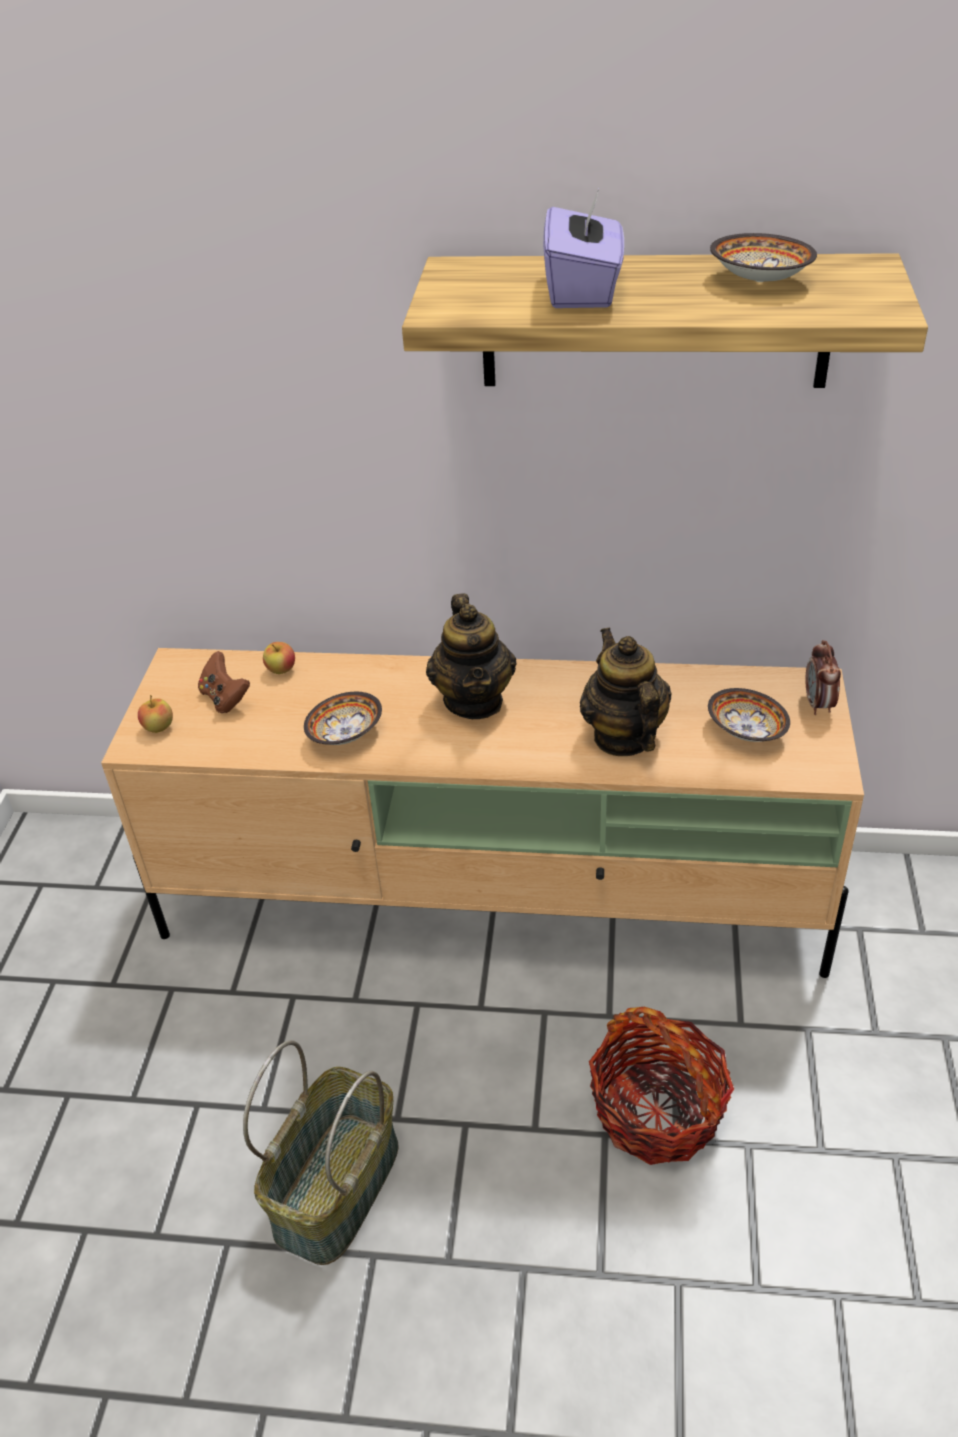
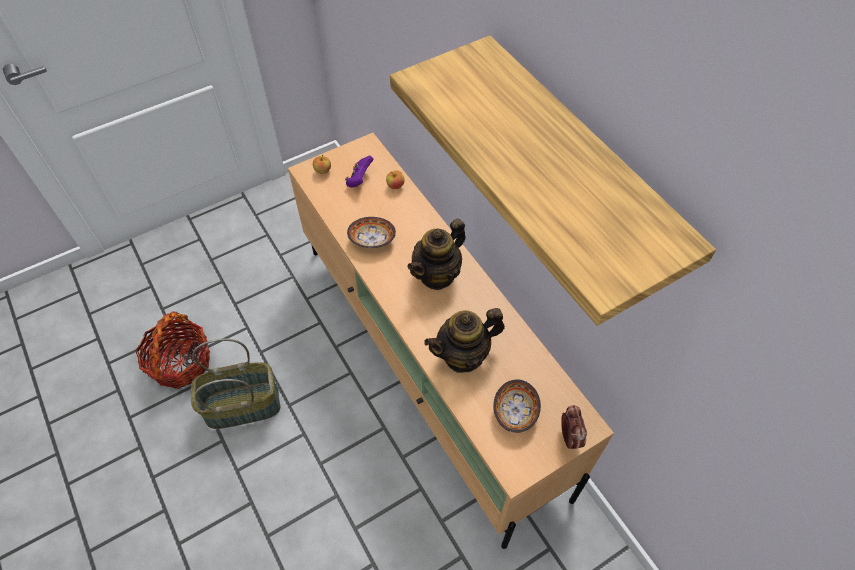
camera: 50 degrees right, 15 degrees up
brown game controller [198,651,250,713] -> purple game controller [345,156,374,188]
purple tissue box [543,189,624,308] -> none
teapot [580,628,672,756] -> teapot turned 150 degrees counterclockwise [424,308,505,373]
basket [589,1007,734,1165] -> basket moved to [136,311,210,389]
bowl [710,233,817,282] -> none
alarm clock [806,640,841,715] -> alarm clock turned 120 degrees clockwise [561,405,587,449]

